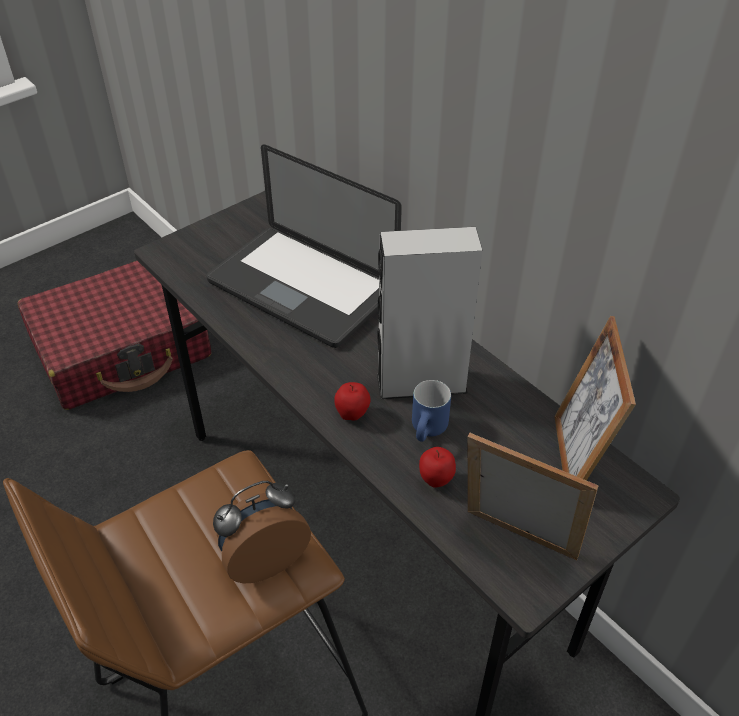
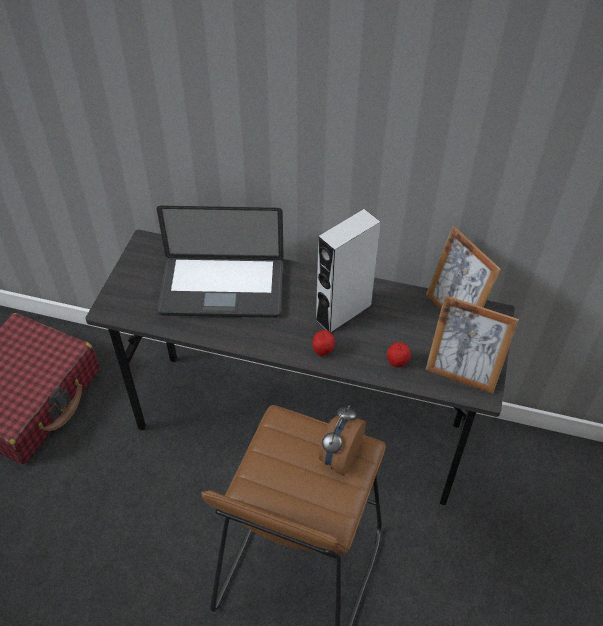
camera: 35 degrees left, 5 degrees up
blue mug [412,380,451,442] -> none
picture frame [468,433,599,560] -> picture frame turned 150 degrees counterclockwise [425,295,519,394]

